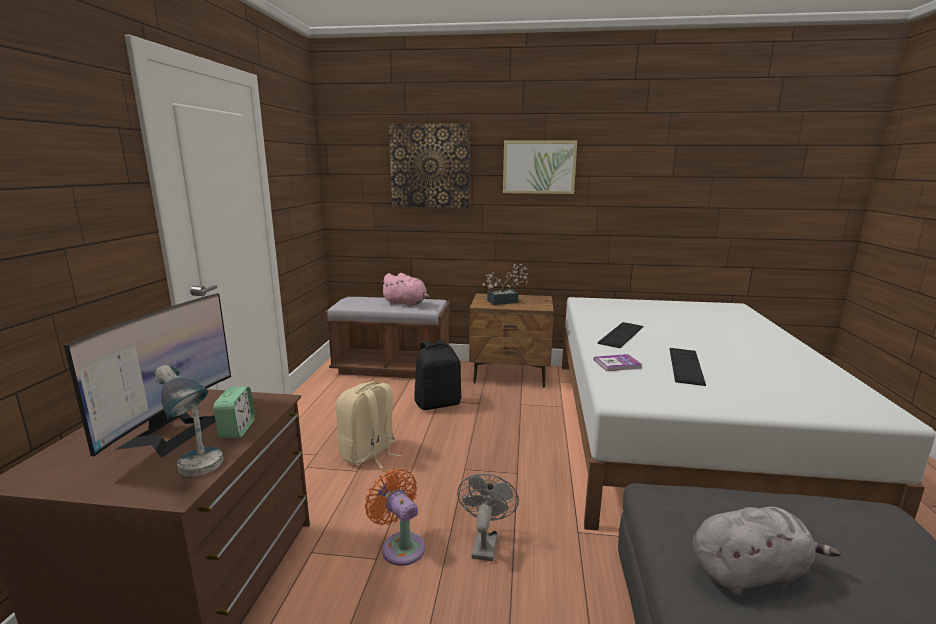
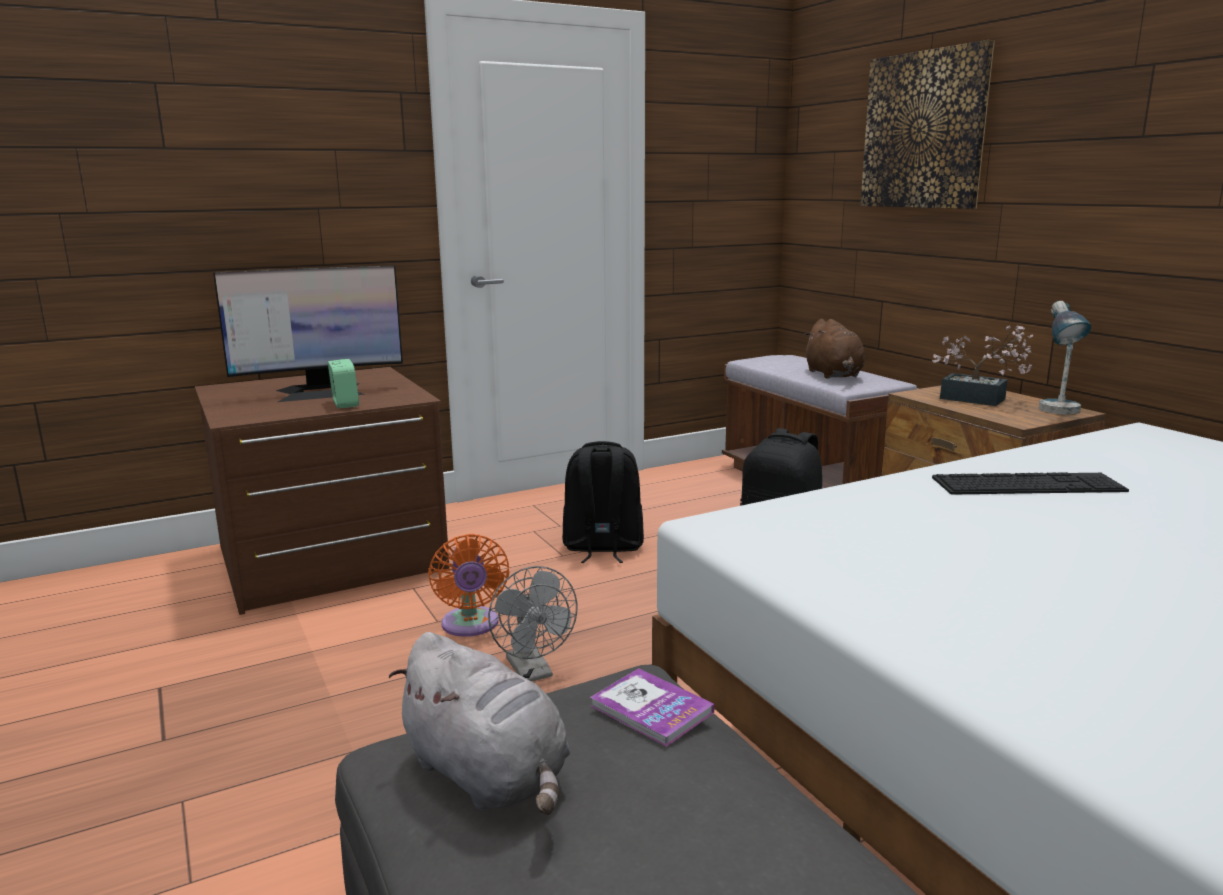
camera: 55 degrees right, 0 degrees up
table lamp [155,365,223,477] -> table lamp moved to [1039,301,1092,415]
alarm clock [213,386,255,438] -> alarm clock turned 75 degrees counterclockwise [328,359,359,408]
beige backpack [336,381,402,469] -> black backpack [562,441,644,563]
orange fan [365,469,425,566] -> orange fan turned 150 degrees clockwise [428,534,510,637]
pink plush toy [380,273,430,307] -> brown plush toy [804,319,865,379]
grey fan [457,474,519,561] -> grey fan turned 90 degrees clockwise [488,566,577,681]
picture [503,140,577,194] -> none
book [594,354,643,371] -> book moved to [591,668,714,747]
keyboard [670,348,706,386] -> none

